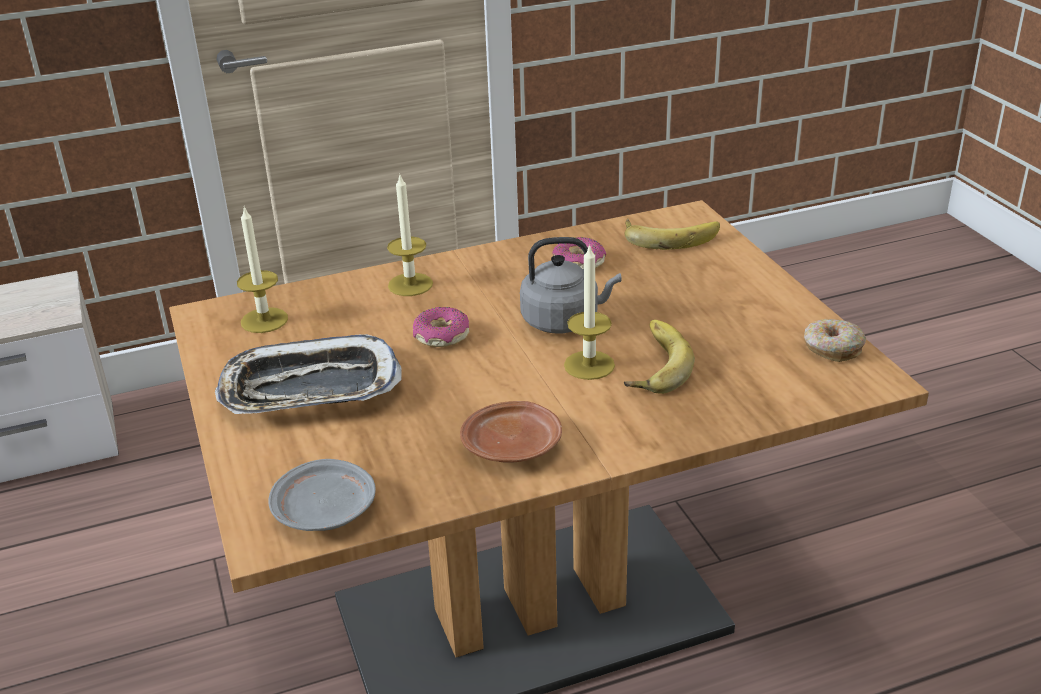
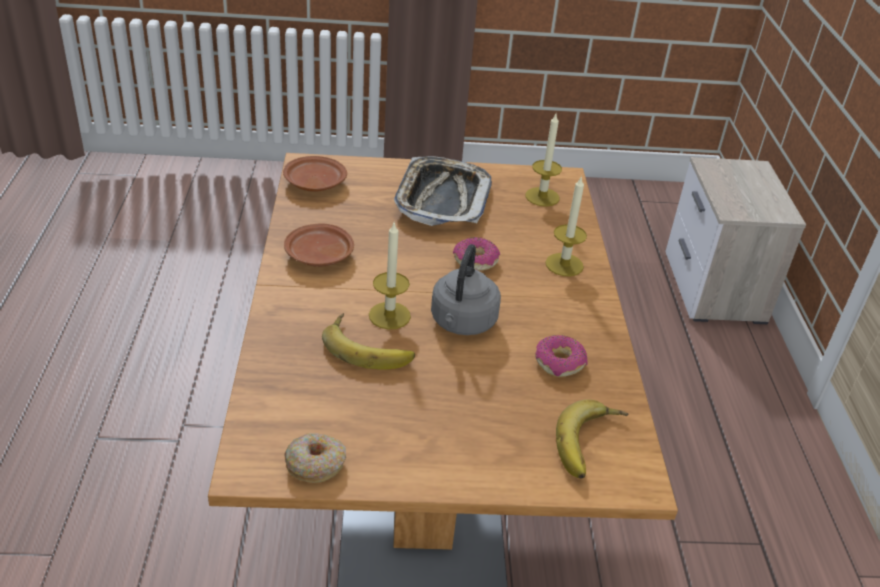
camera: 105 degrees right, 5 degrees up
grey plate [268,459,375,531] -> brown plate [283,156,347,192]

